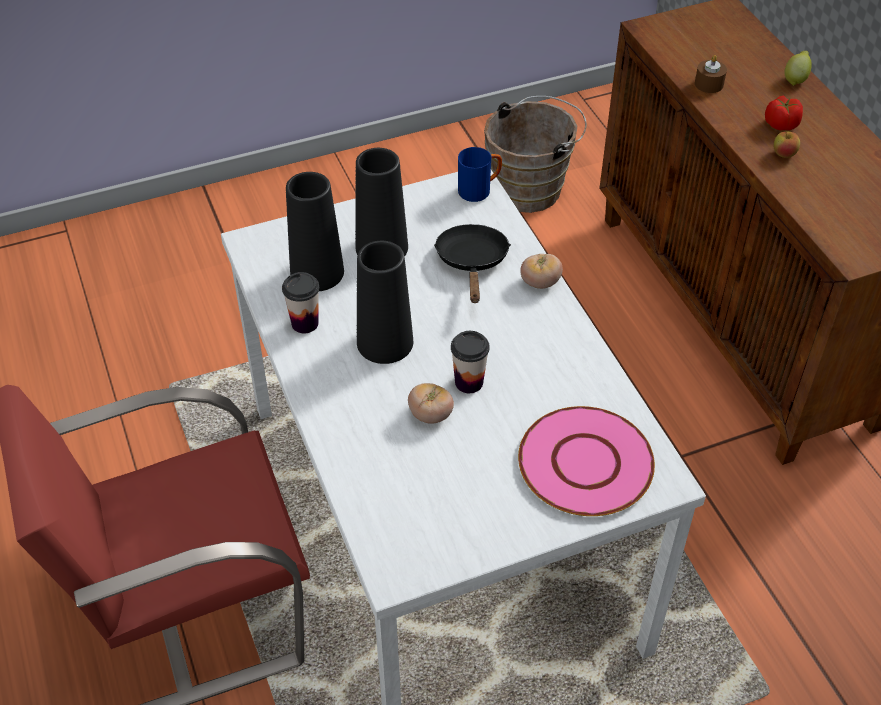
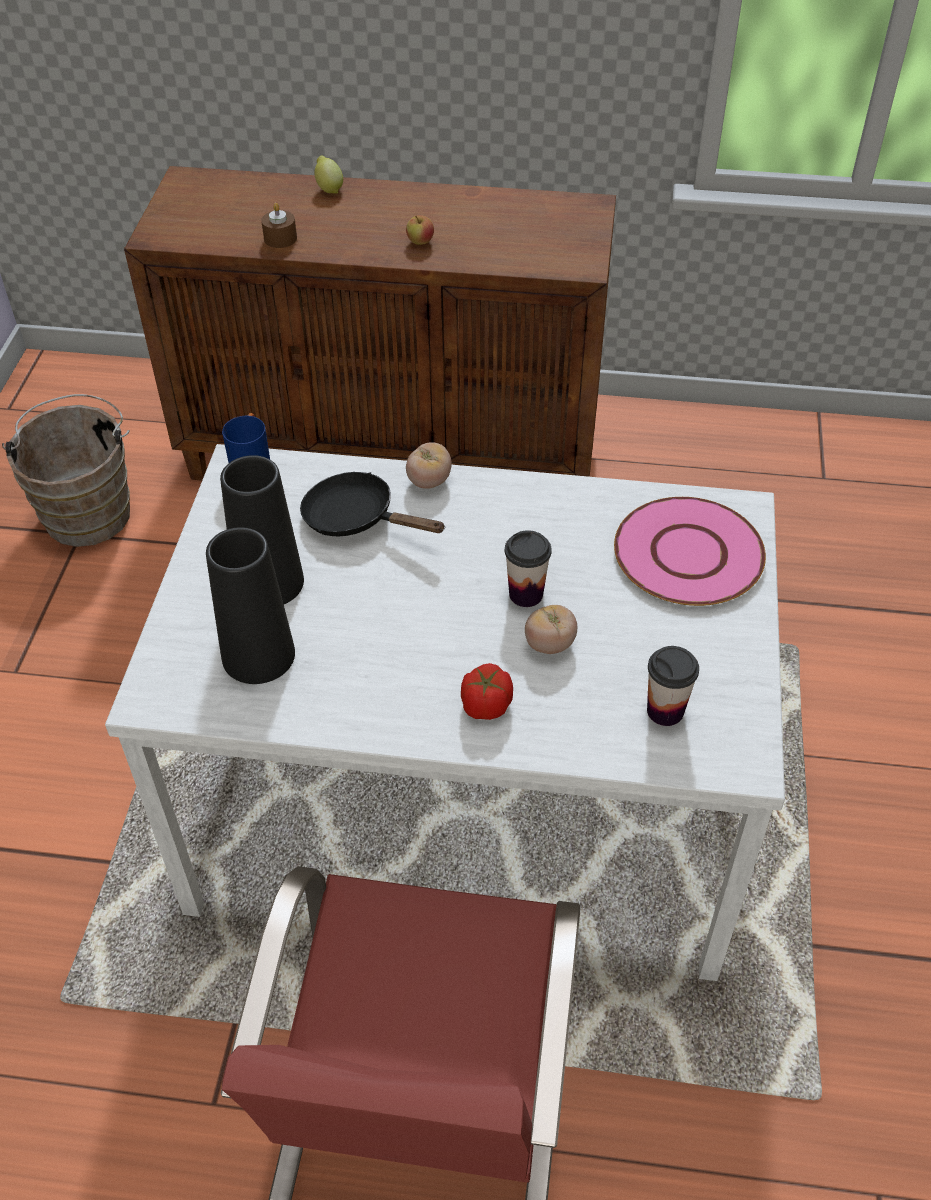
camera: 60 degrees left, 0 degrees up
cup [282,272,319,333] -> cup moved to [647,646,699,726]
black vase [357,241,413,364] -> none
tomato [765,96,803,130] -> tomato moved to [461,663,513,720]

